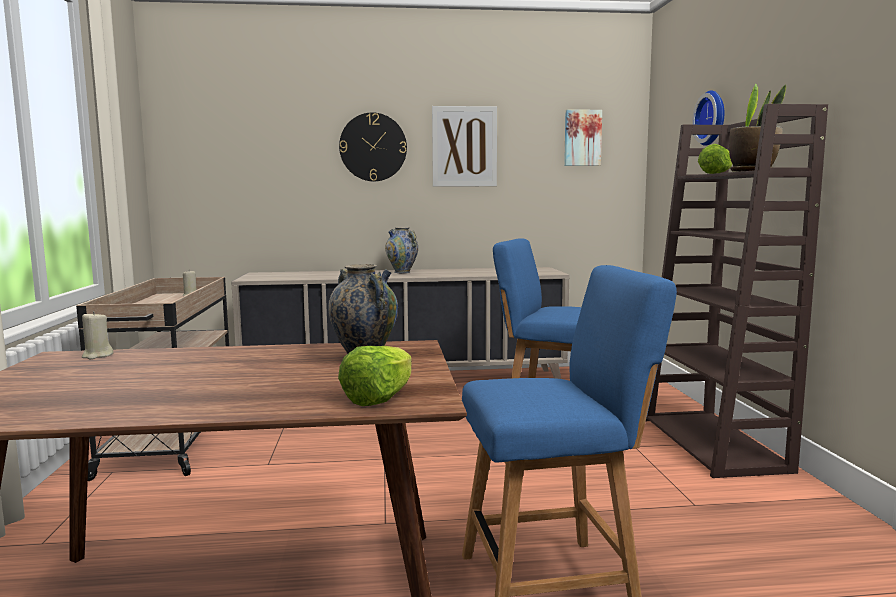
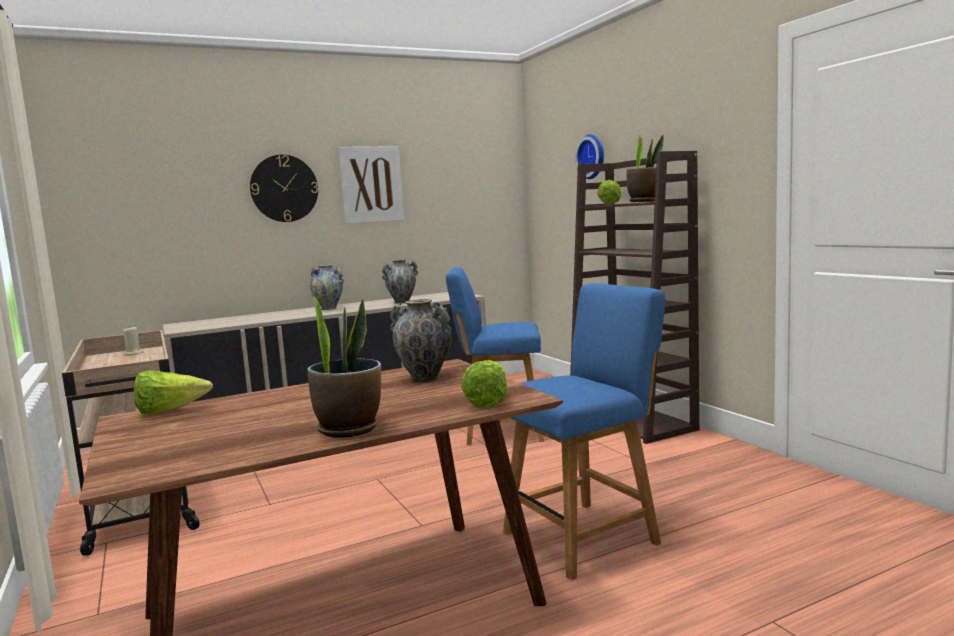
camera: 20 degrees left, 0 degrees up
beige candle [82,311,114,359] -> lettuce [134,370,213,414]
picture [564,109,602,166] -> none
none -> potted plant [307,295,381,438]
none -> vase [381,259,418,303]

